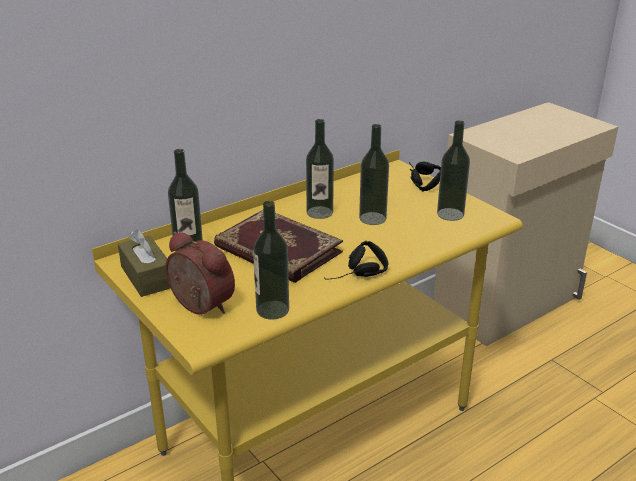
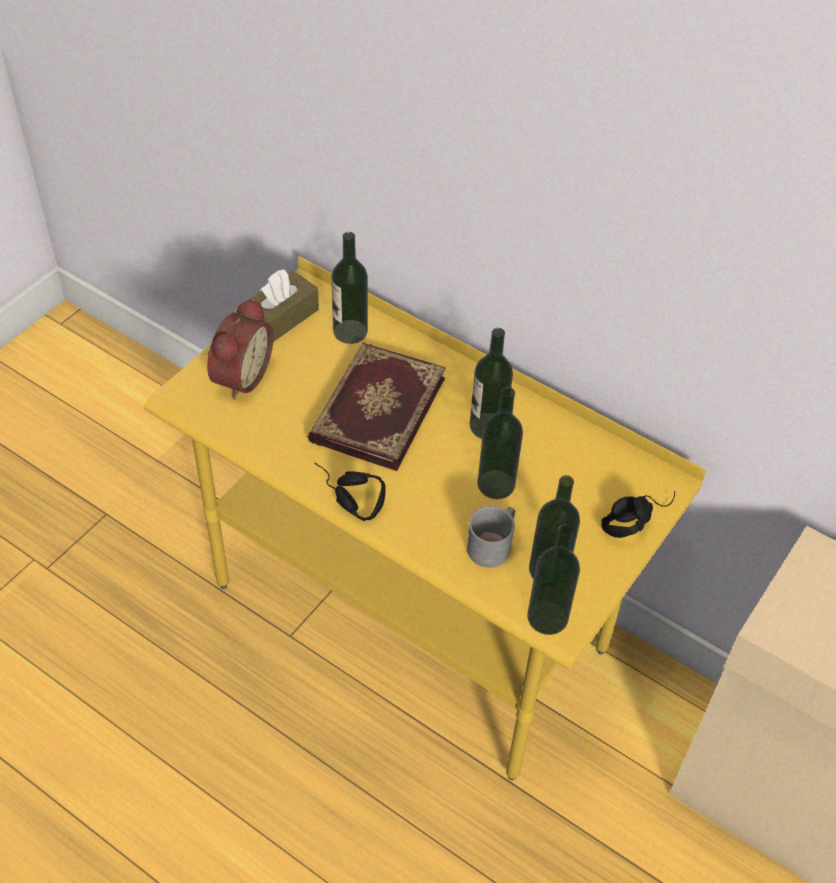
camera: 70 degrees right, 20 degrees up
bottle [253,201,289,320] -> bottle moved to [527,524,580,635]
none -> grey mug [467,506,515,568]

